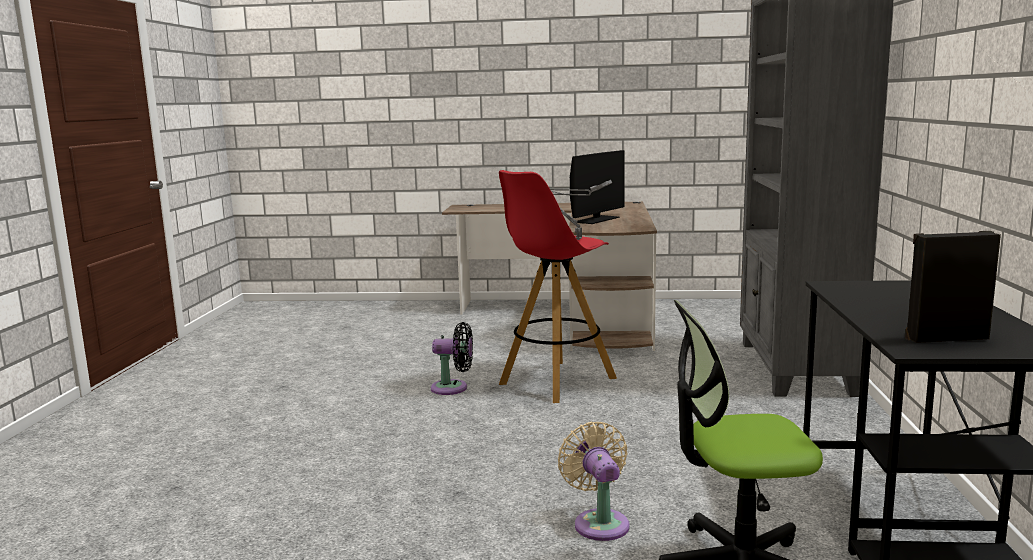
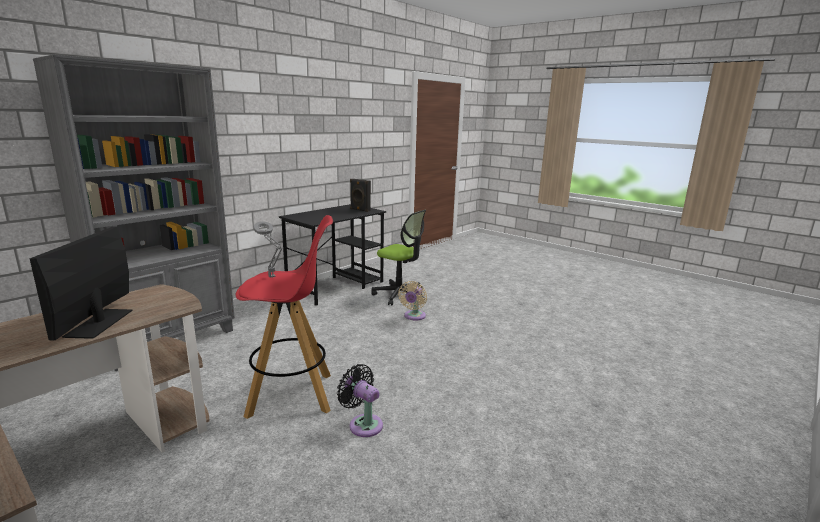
camera: 145 degrees left, 5 degrees up
monitor [570,150,625,224] -> monitor turned 75 degrees counterclockwise [30,226,133,340]

